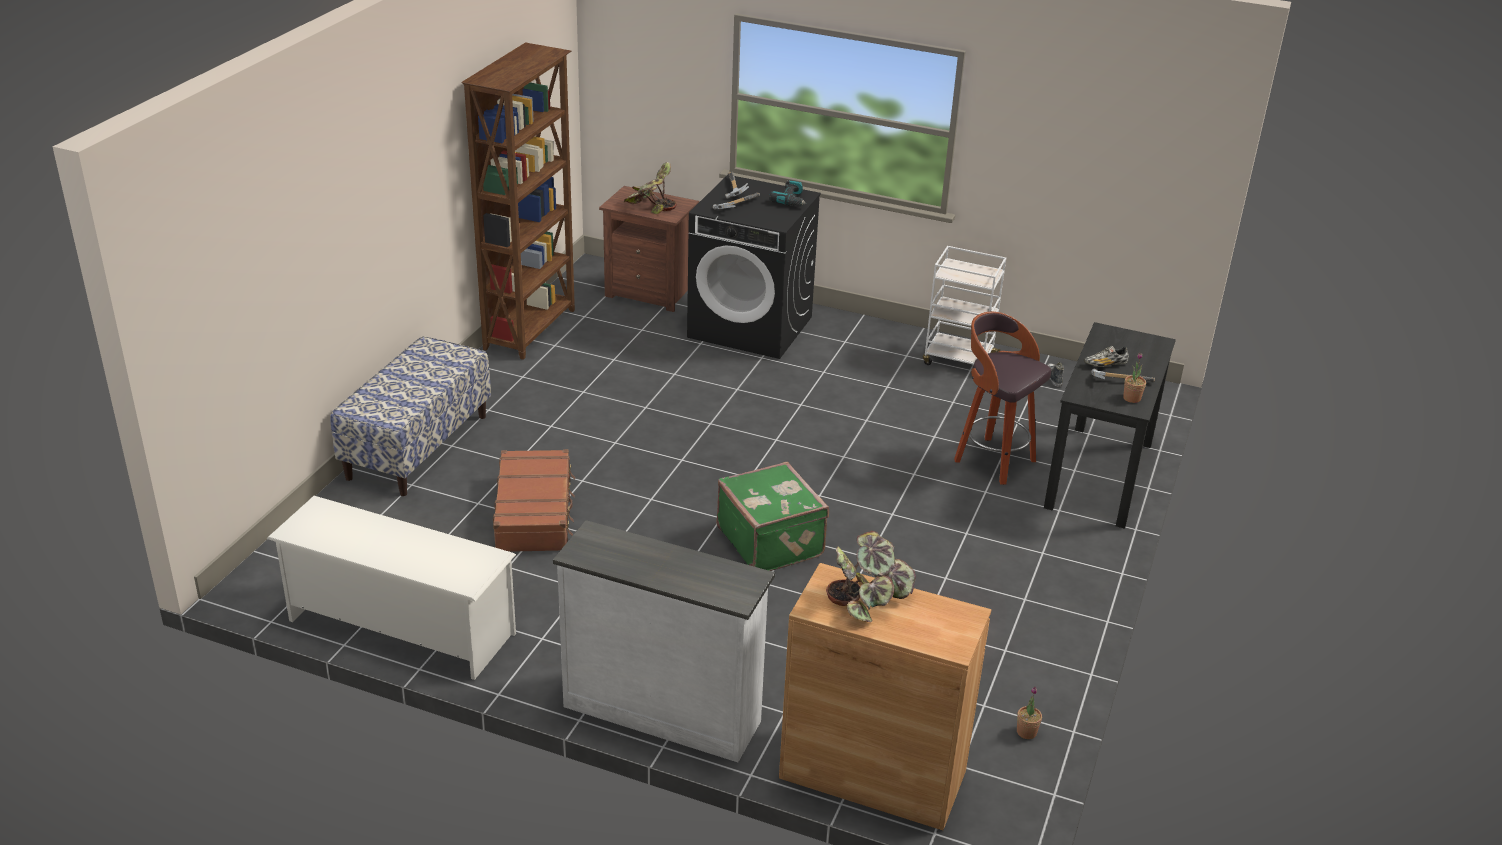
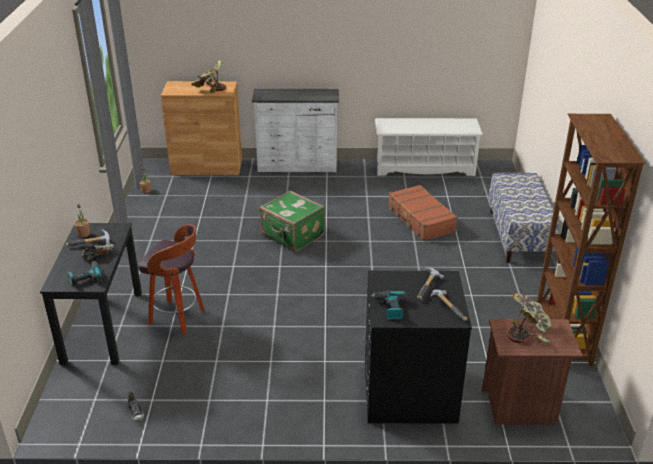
camera: 160 degrees right, 0 degrees up
white cart [923,246,1006,365] -> none
none -> power drill [68,261,104,286]

